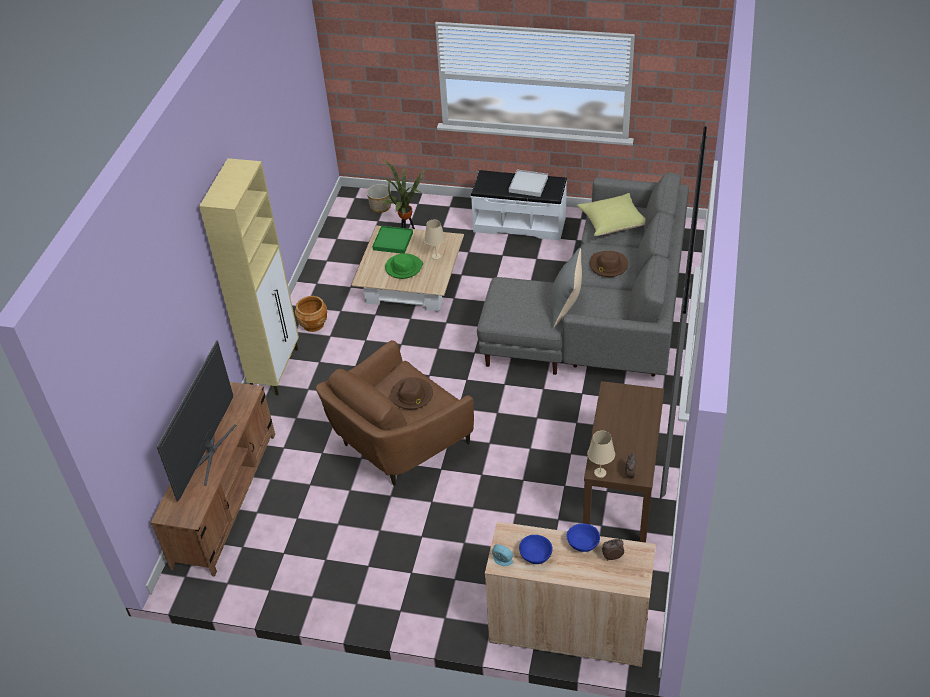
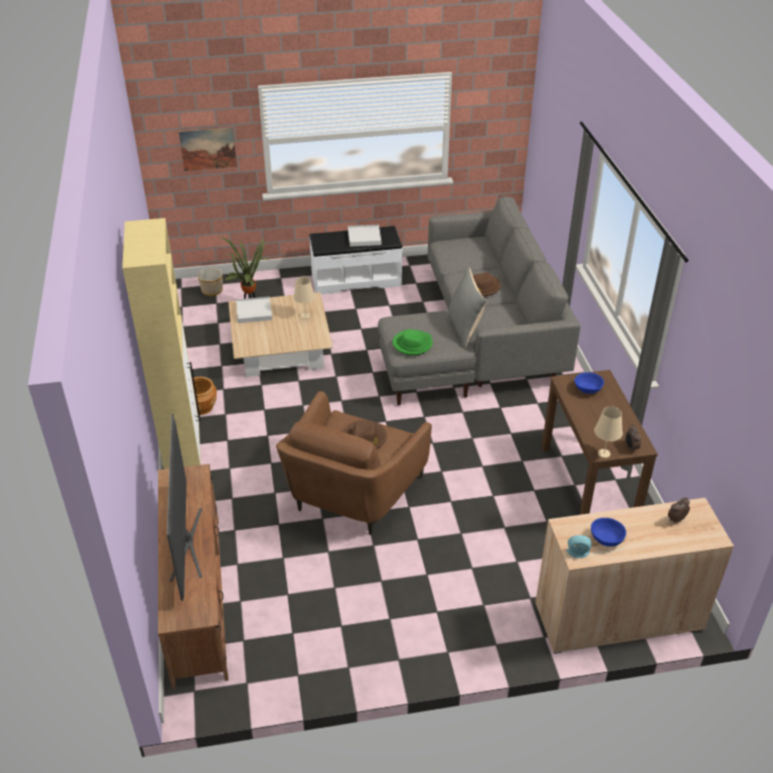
camera: 25 degrees left, 5 degrees down
green tray [372,226,413,254] -> white tray [236,297,272,323]
green hat [385,254,423,279] -> green hat moved to [392,329,433,356]
blue bowl [567,523,600,552] -> blue bowl moved to [574,372,604,394]
yellow pillow [577,193,646,236] -> none
none -> picture [179,127,237,171]

